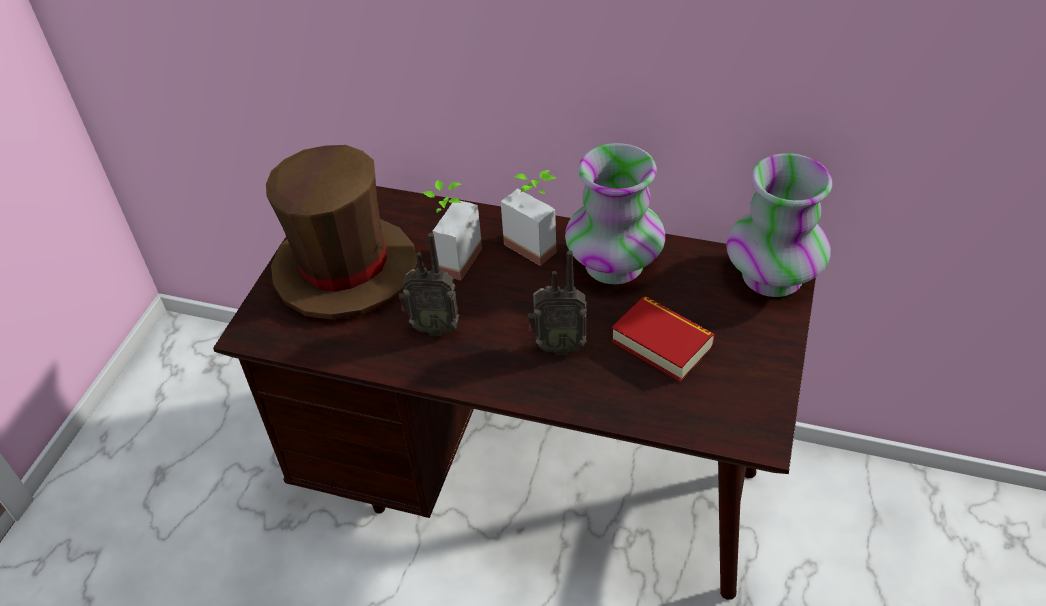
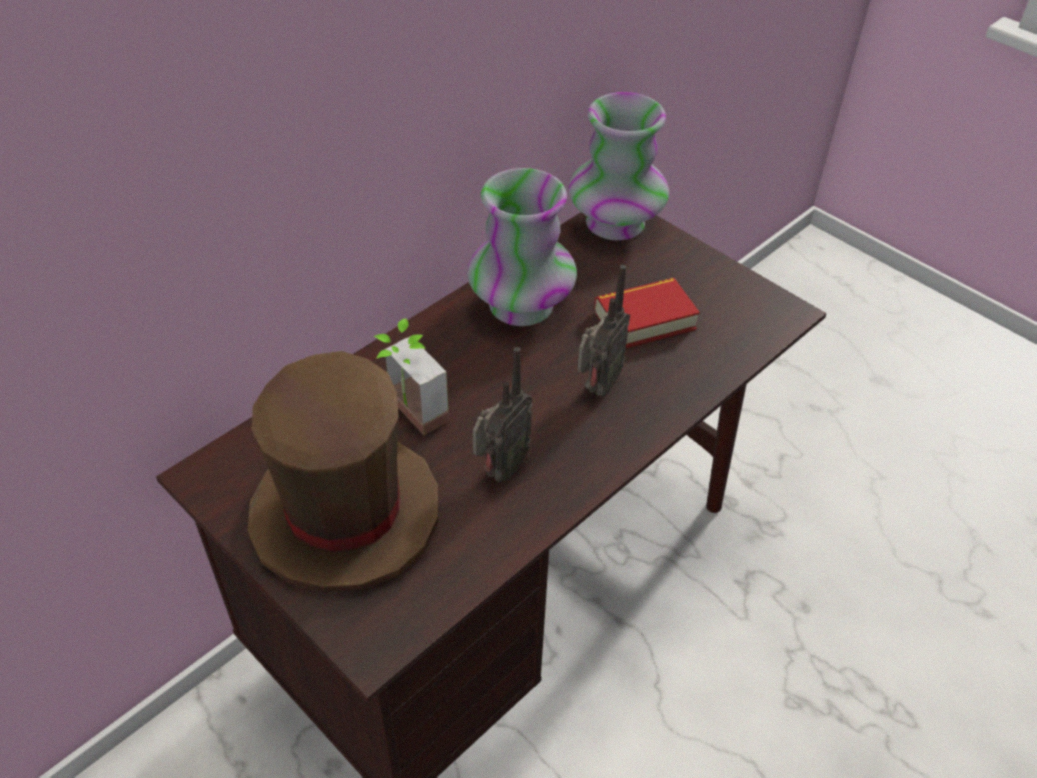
camera: 65 degrees left, 0 degrees up
potted plant [501,170,557,266] -> none

